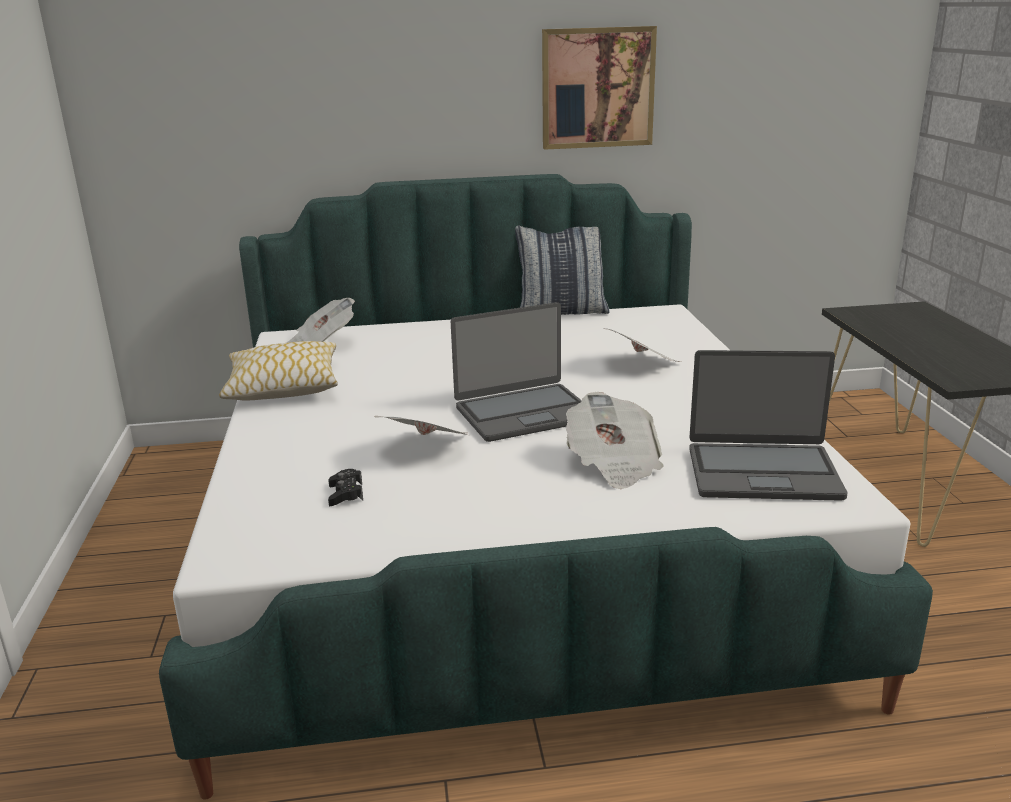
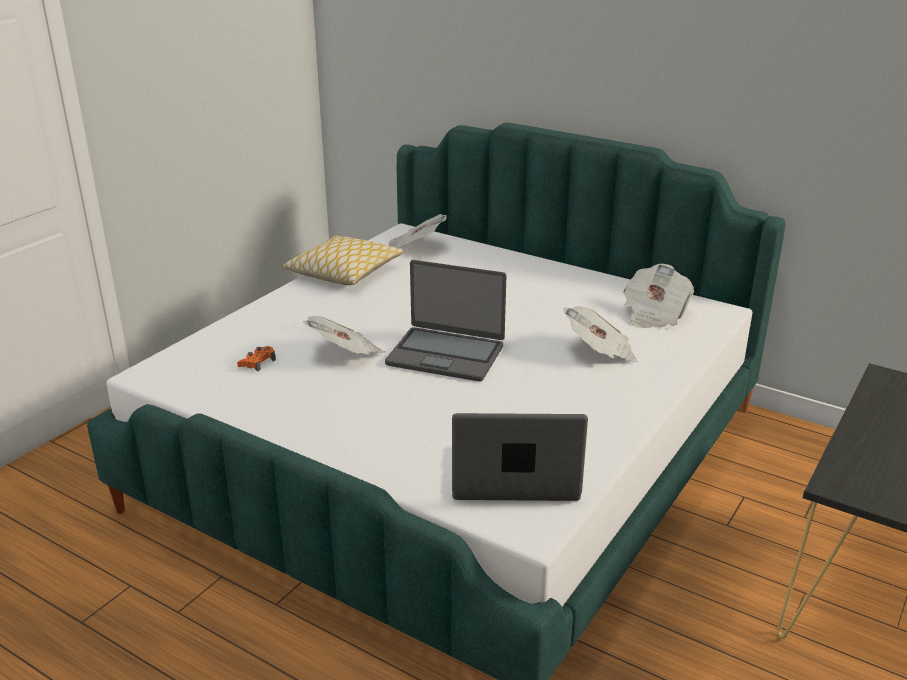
camera: 40 degrees right, 5 degrees up
black game controller [328,469,363,506] -> orange game controller [237,346,276,372]
pillow [515,226,609,315] -> none
picture [542,26,657,150] -> none
newspaper [566,392,664,489] -> newspaper moved to [623,264,694,328]
laptop [689,350,847,501] -> laptop turned 135 degrees clockwise [452,413,588,501]

